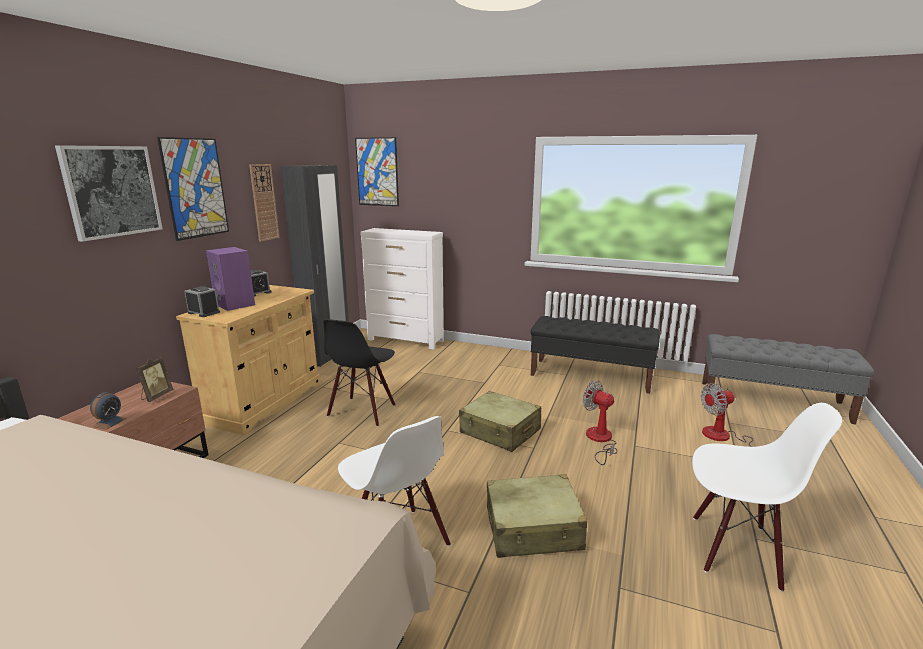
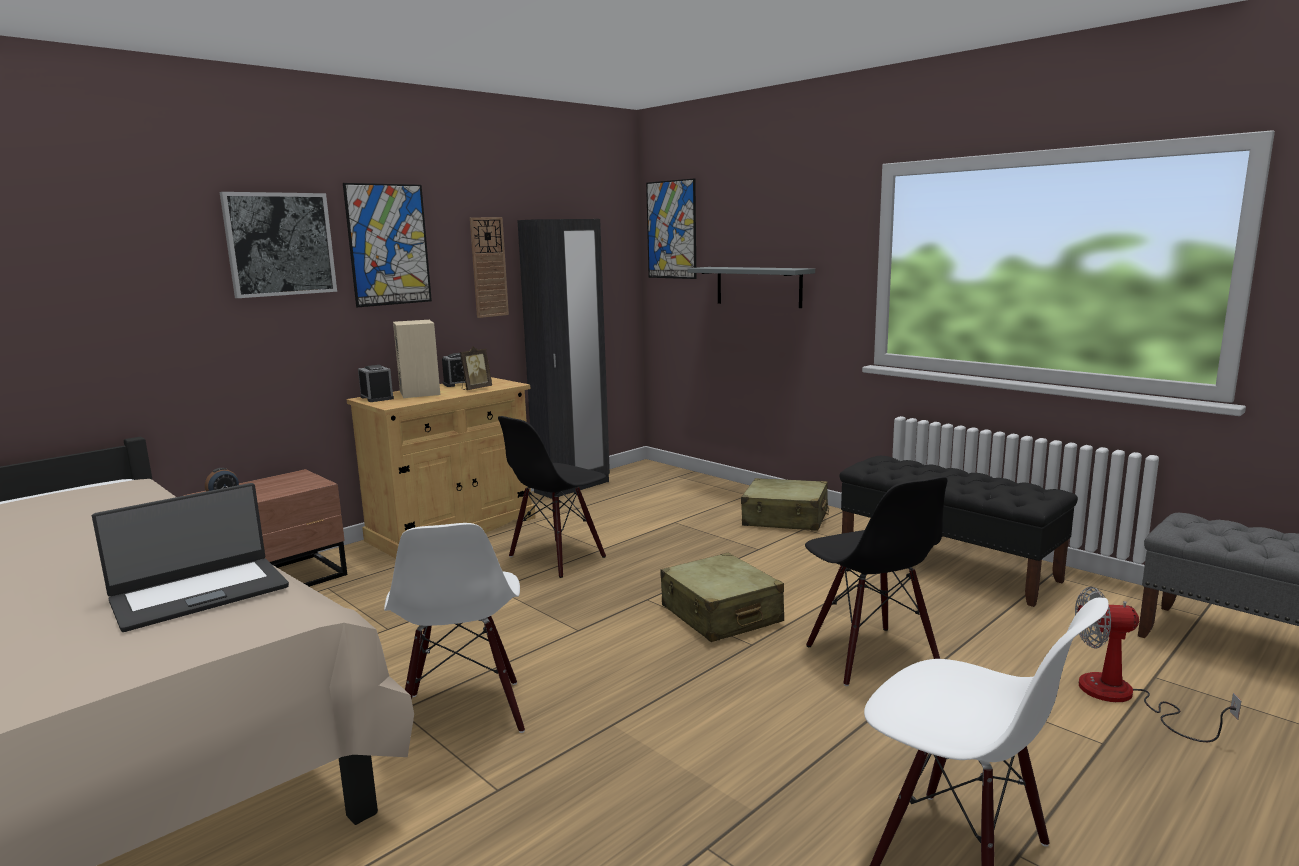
camera: 25 degrees right, 5 degrees down
picture frame [136,357,173,402] -> picture frame moved to [460,346,492,390]
purple speaker [206,247,255,311] -> beige speaker [393,320,440,398]
white dresser [360,228,444,349] -> none
beige suitcase [487,474,587,558] -> beige suitcase moved to [741,478,829,531]
fan [583,380,617,465] -> black chair [805,477,948,686]
none -> laptop [92,483,289,632]
none -> grey shelf [687,267,815,308]

